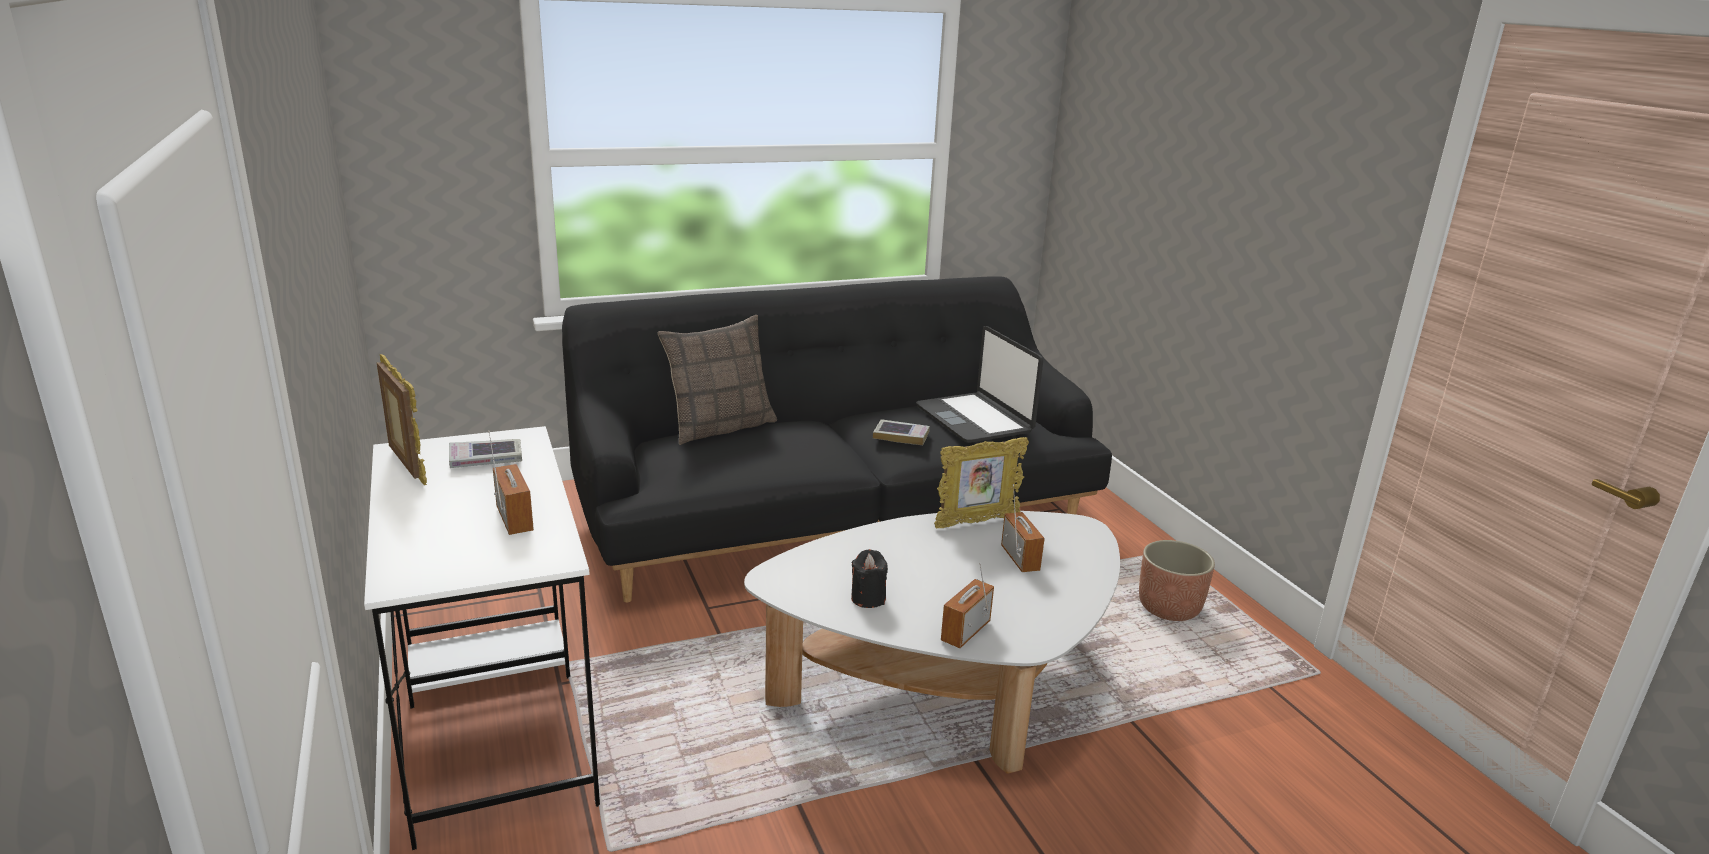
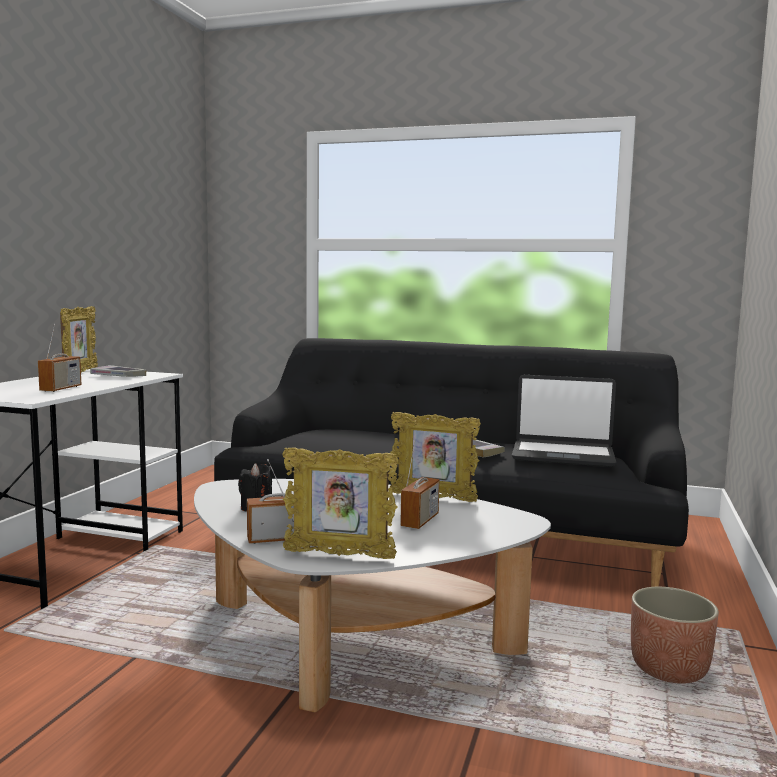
camera: 40 degrees right, 15 degrees down
pillow [658,315,777,445] -> none
laptop [916,326,1043,443] -> laptop turned 90 degrees counterclockwise [512,375,617,467]
none -> picture frame [283,448,398,559]

